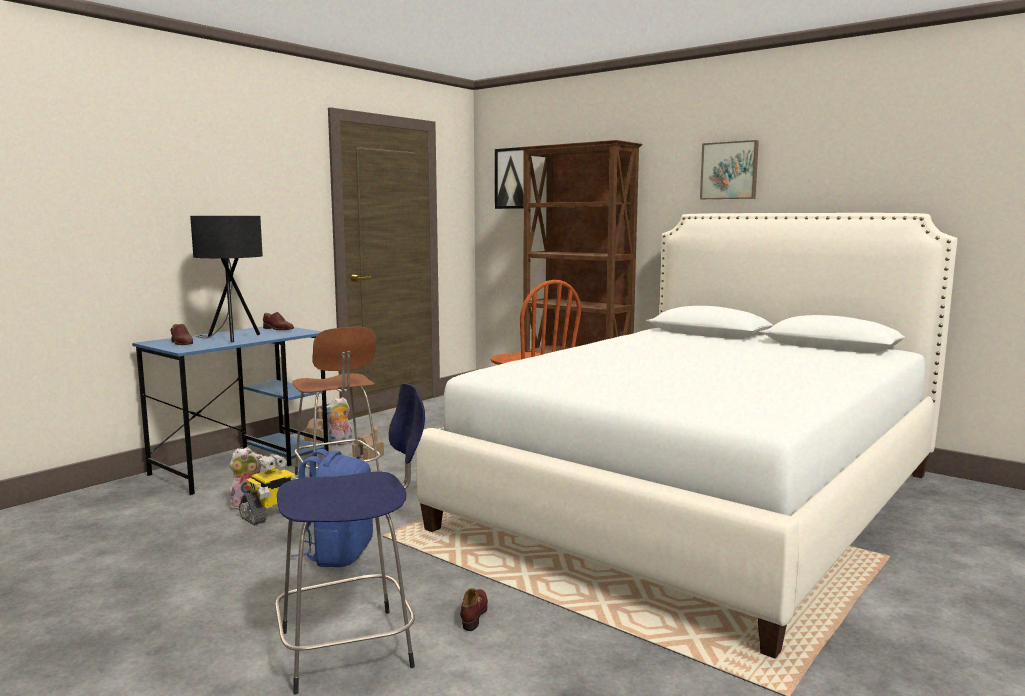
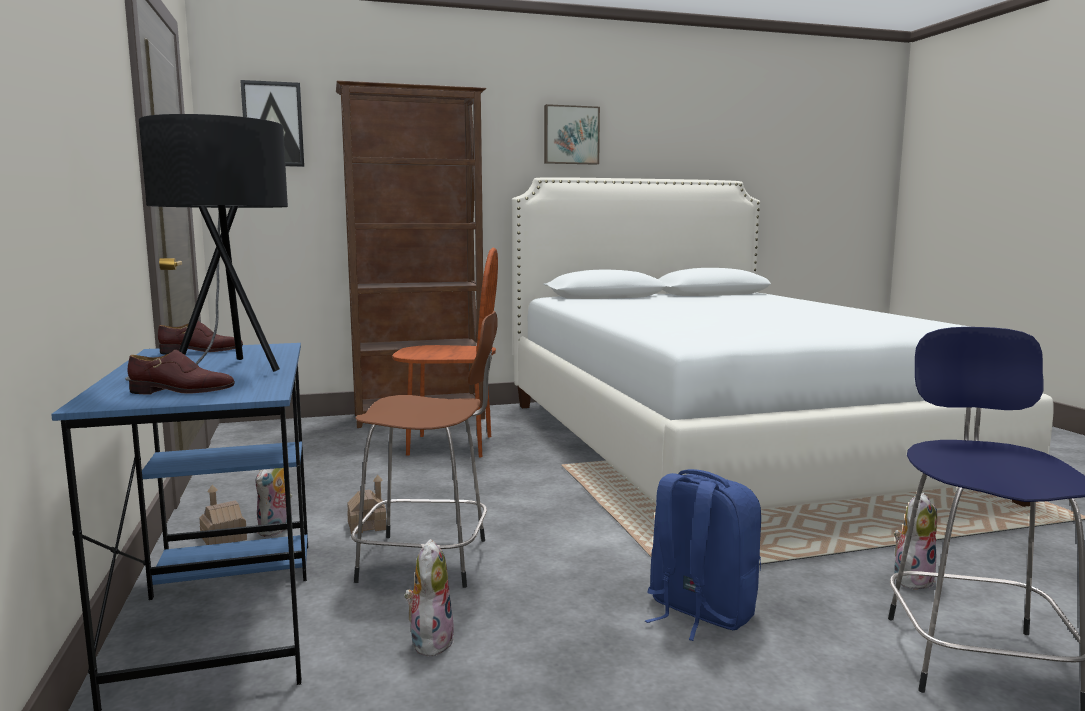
camera: 55 degrees left, 0 degrees up
toy robot [239,454,299,525] -> none
brown shoe [460,588,488,631] -> plush toy [894,493,937,589]

